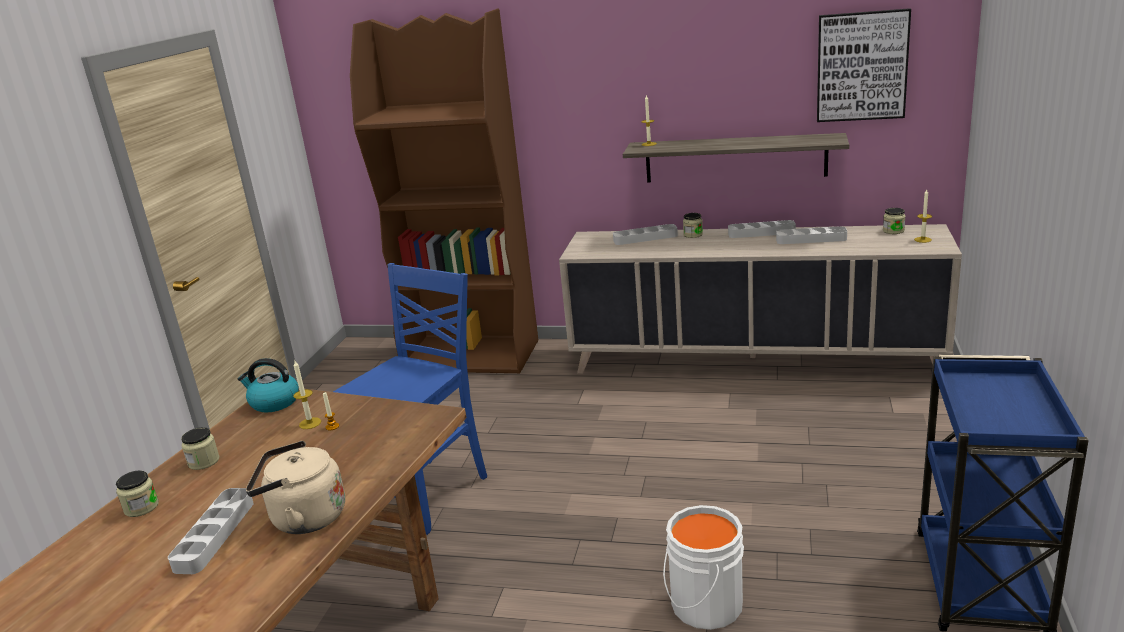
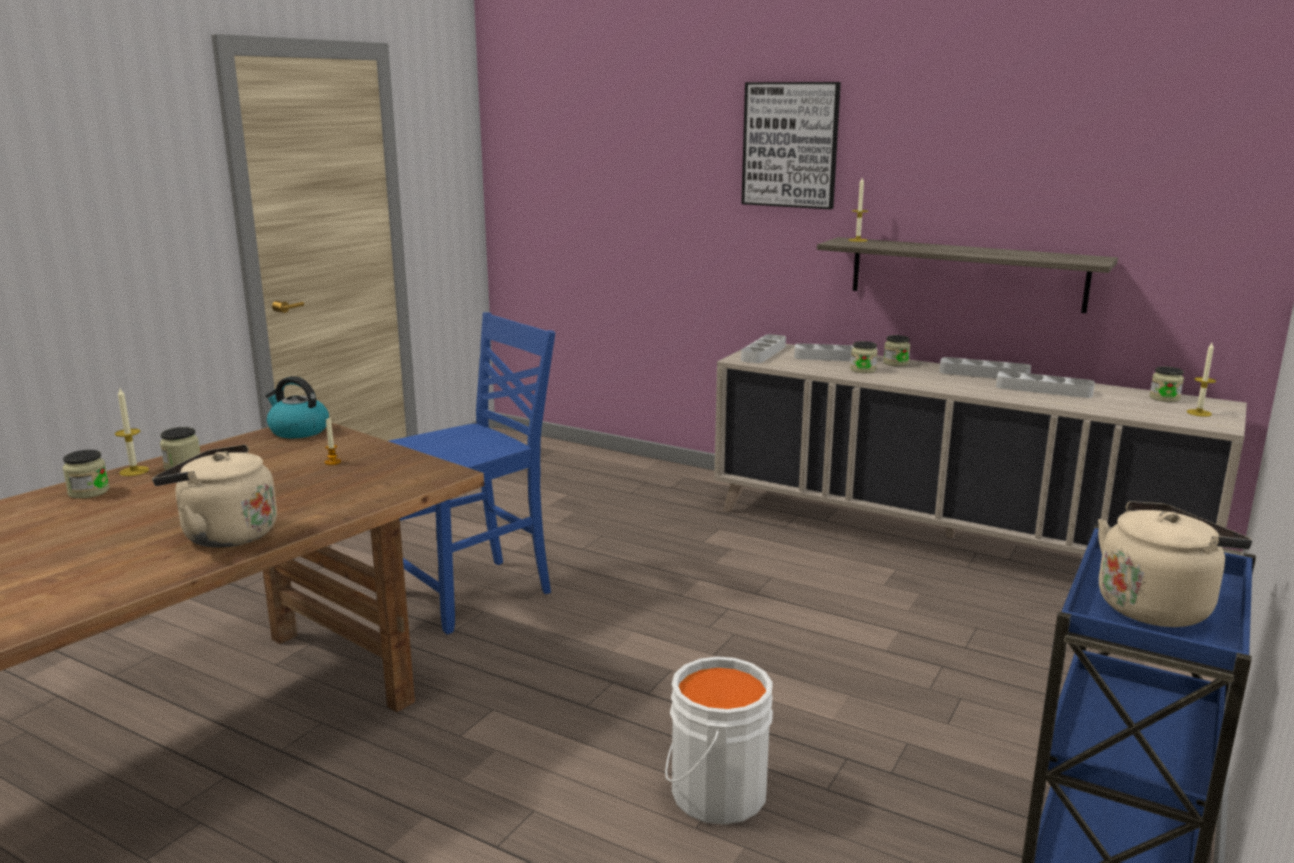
camera: 15 degrees right, 5 degrees down
grey tray [168,488,254,574] -> grey tray moved to [741,334,786,363]
candle [293,361,321,429] -> candle moved to [115,388,149,476]
brown bookcase [350,8,538,373] -> none
picture [817,8,911,122] -> picture moved to [741,82,841,209]
none -> jar [850,341,878,373]
none -> beige kettle [1098,501,1252,627]

